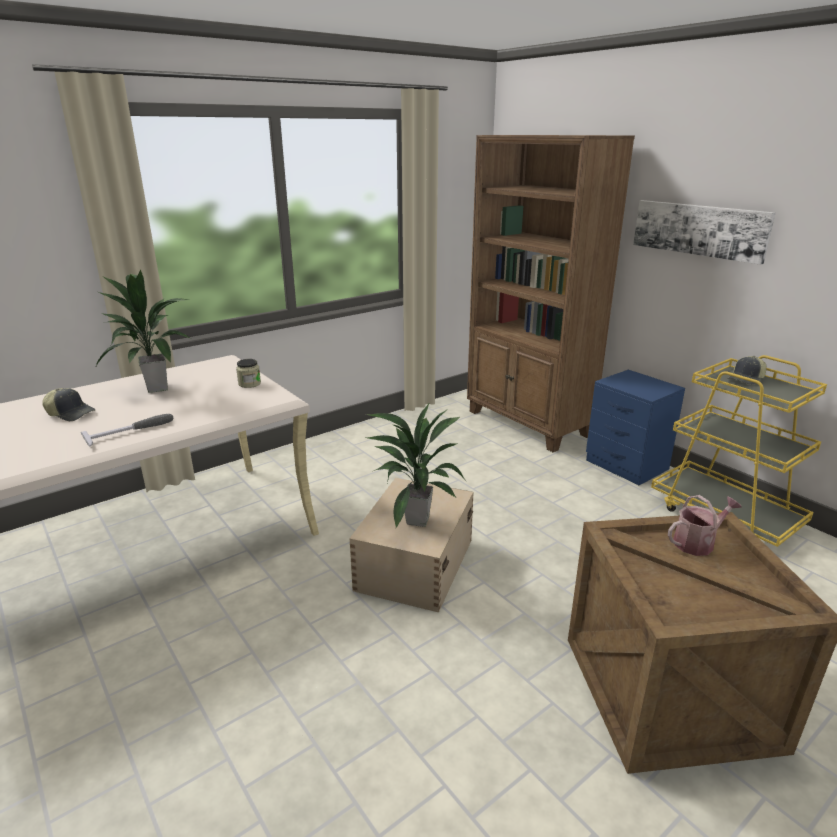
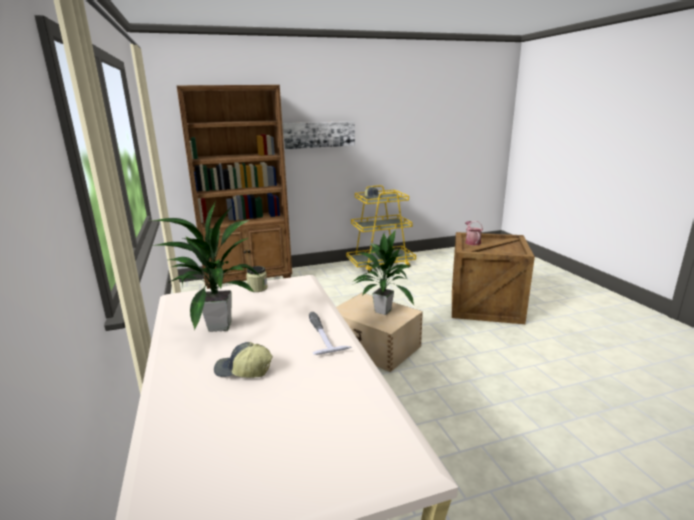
camera: 70 degrees left, 5 degrees down
cap [43,388,95,421] -> cap turned 120 degrees counterclockwise [214,342,273,378]
blue nightstand [586,370,685,485] -> none

